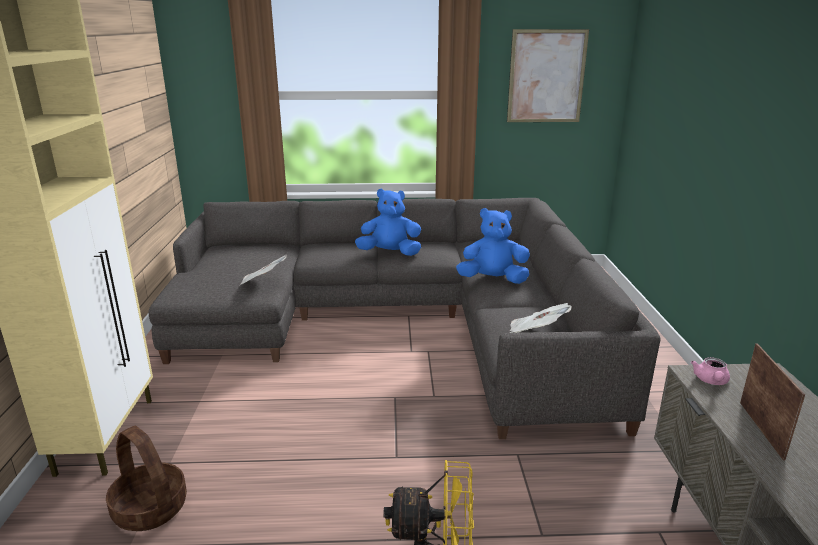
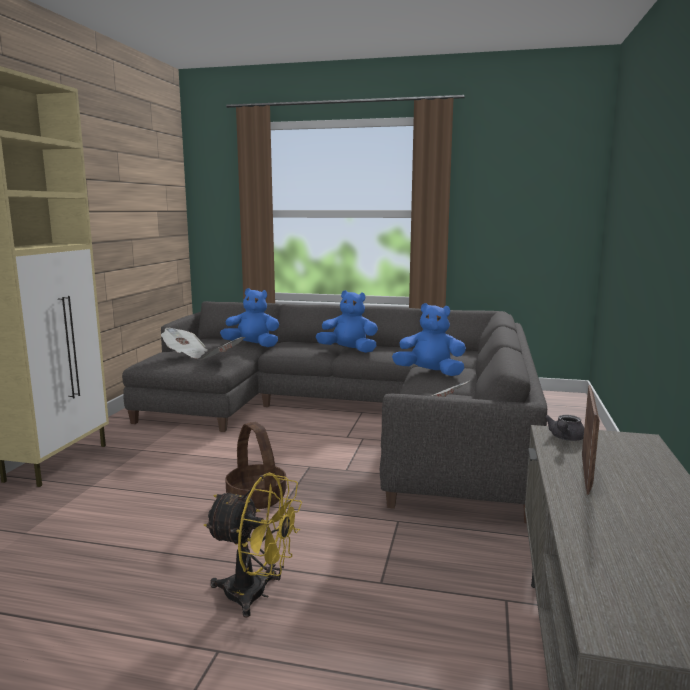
camera: 15 degrees right, 10 degrees down
basket [106,426,187,531] -> basket moved to [225,422,286,509]
picture [507,29,589,122] -> none
pink teapot [691,357,730,385] -> grey teapot [544,415,584,441]
none -> newspaper [161,328,208,359]
none -> blue plush toy [220,288,279,347]

